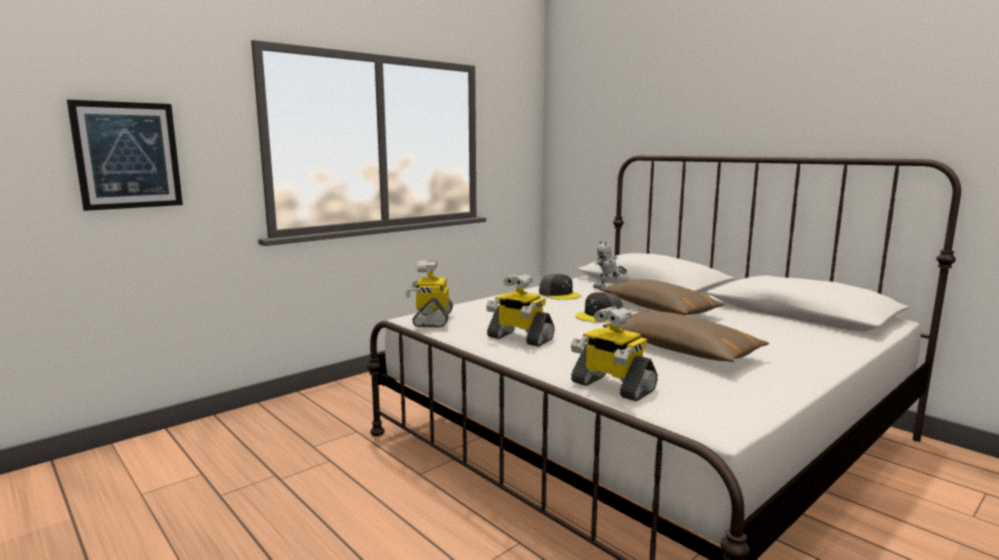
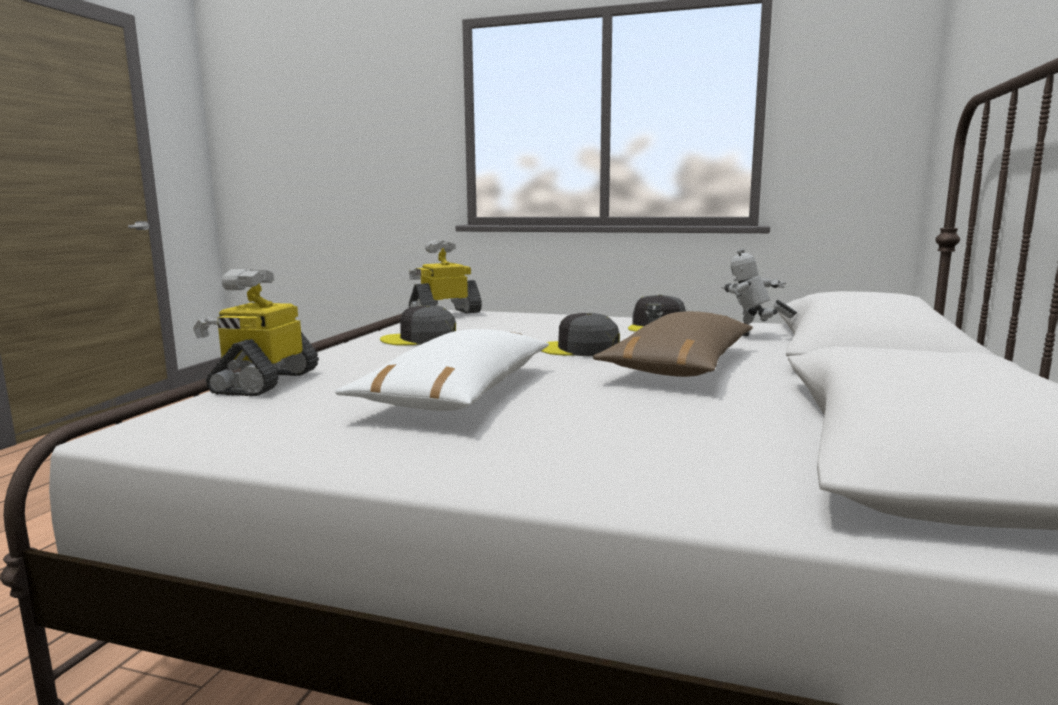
camera: 60 degrees right, 0 degrees up
picture [67,100,183,211] -> none
toy robot [486,274,555,347] -> grey cap [380,305,456,346]
brown pillow [603,311,769,362] -> white pillow [335,329,549,411]

